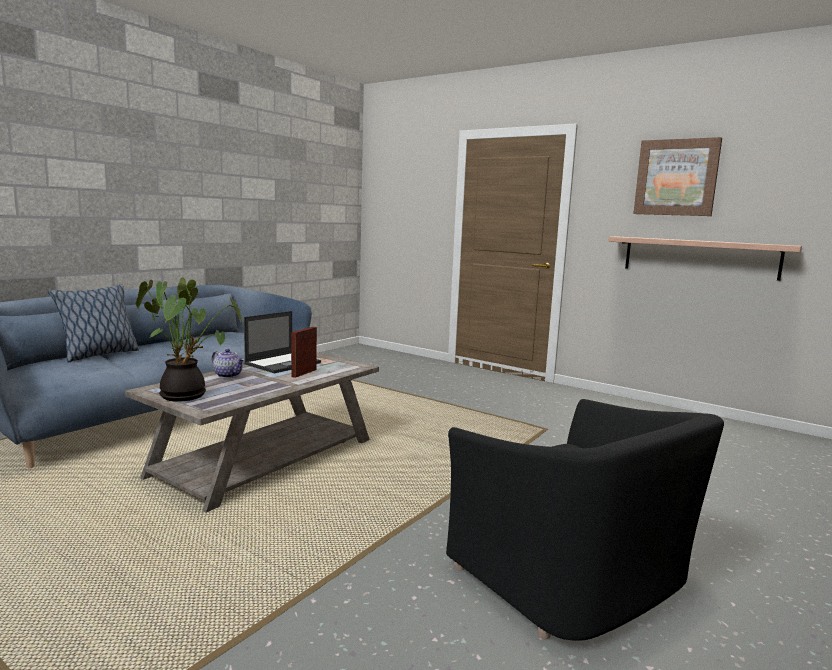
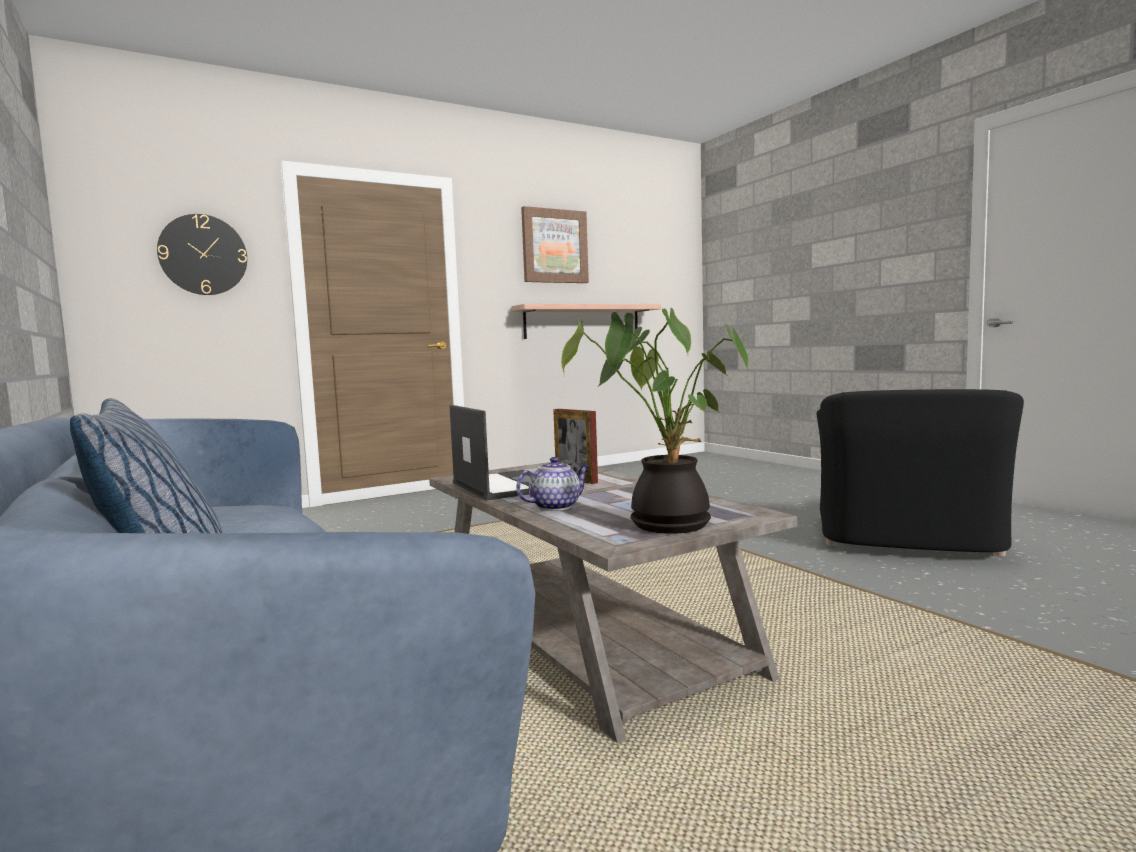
camera: 65 degrees left, 5 degrees down
black armchair [446,399,724,641] -> black armchair turned 120 degrees clockwise [816,389,1024,556]
none -> wall clock [157,214,247,295]

